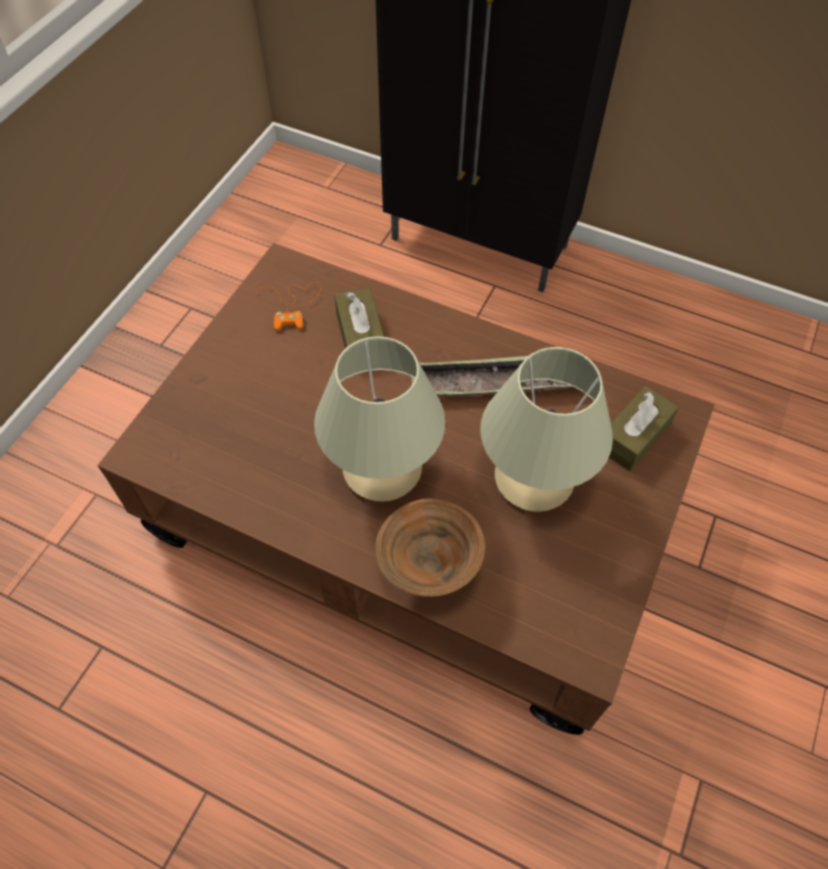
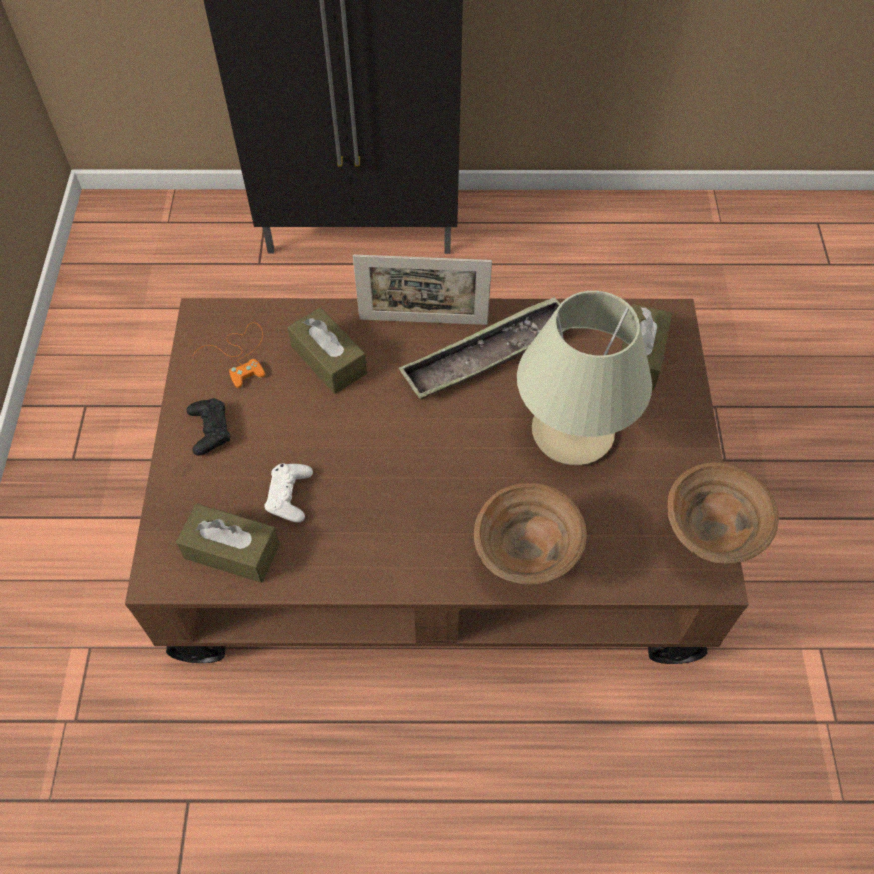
camera: 25 degrees left, 0 degrees up
beige table lamp [314,336,446,502] -> none
none -> brown tissue box [176,504,280,583]
none -> black game controller [186,398,230,456]
none -> white game controller [264,464,313,523]
none -> picture frame [353,254,492,325]
none -> brown bowl [668,462,779,564]

